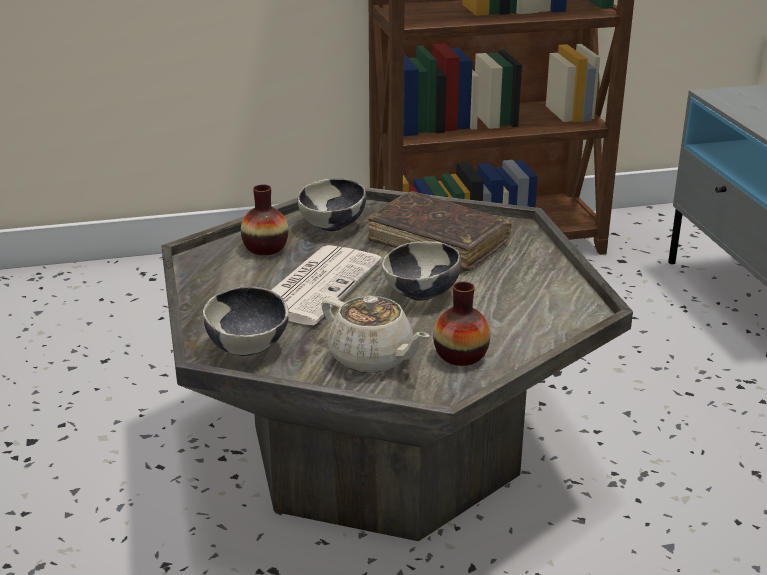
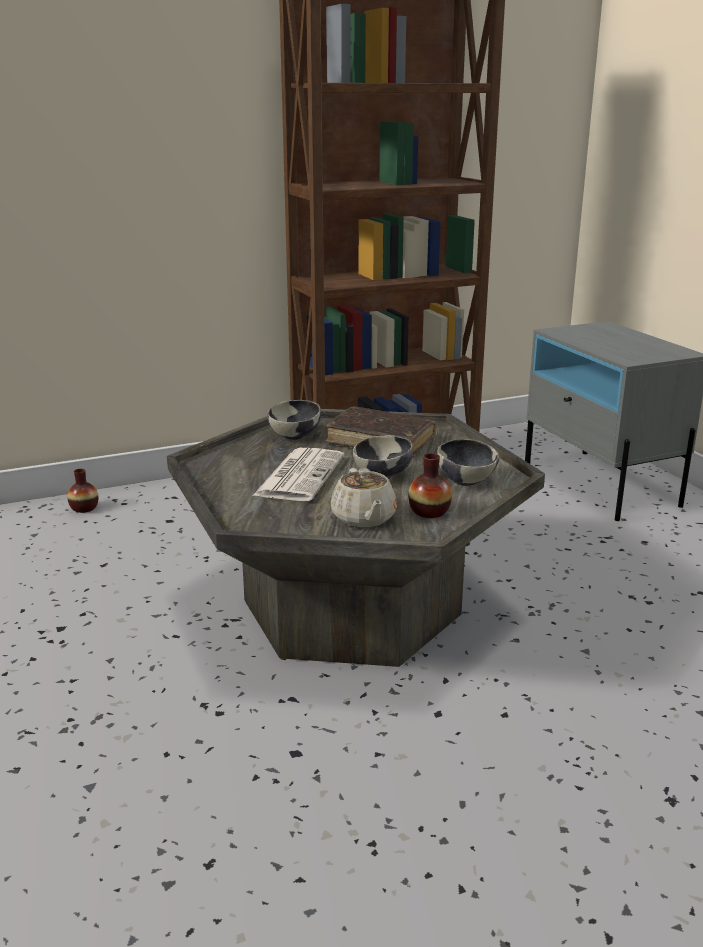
camera: 10 degrees left, 5 degrees down
bowl [203,286,289,356] -> bowl moved to [437,439,499,486]
vase [241,184,288,255] -> vase moved to [67,469,98,513]
beige teapot [322,296,430,373] -> beige teapot turned 45 degrees clockwise [331,468,397,527]

